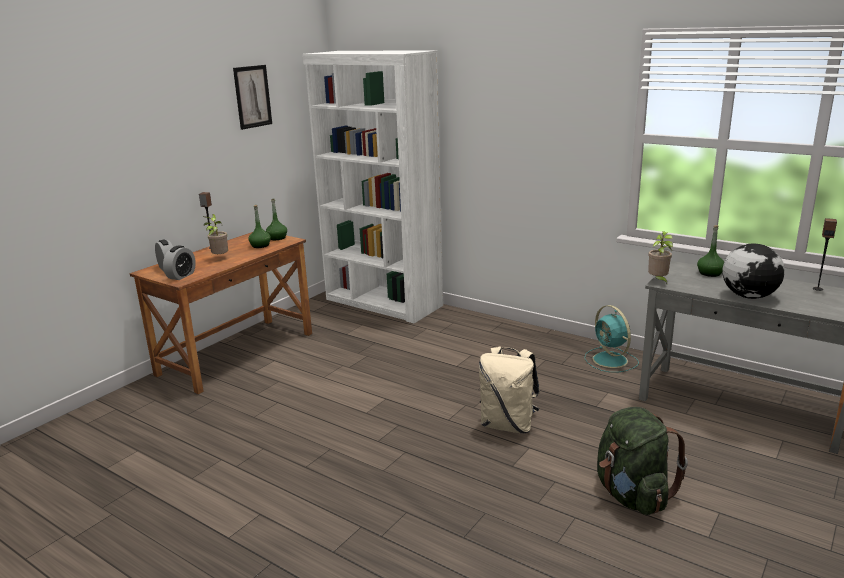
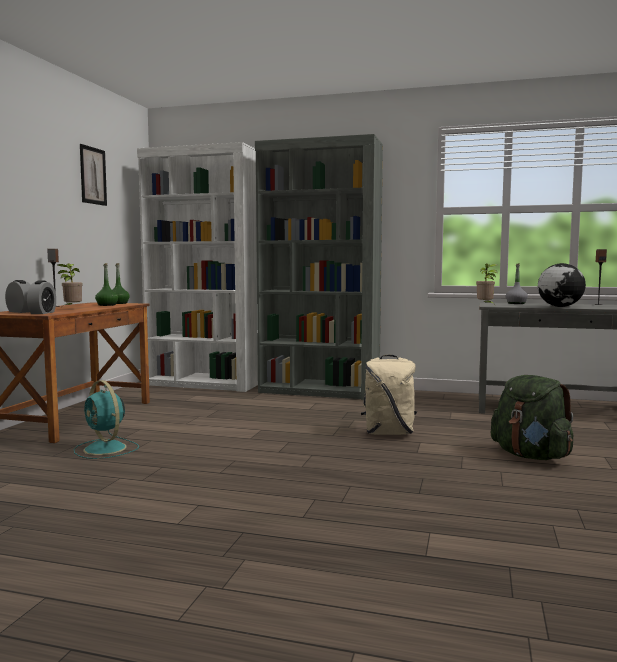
camera: 20 degrees left, 15 degrees down
turquoise fan [584,305,639,372] -> turquoise fan moved to [74,380,139,459]
green bottle [697,225,724,277] -> grey bottle [506,263,528,304]
none -> grey bookcase [255,134,383,400]

